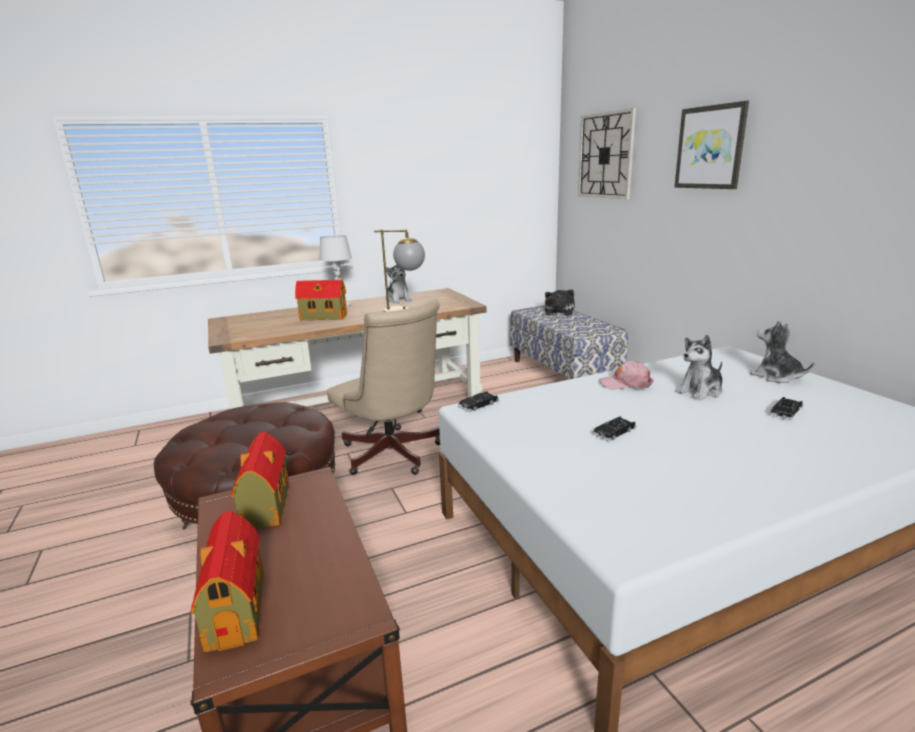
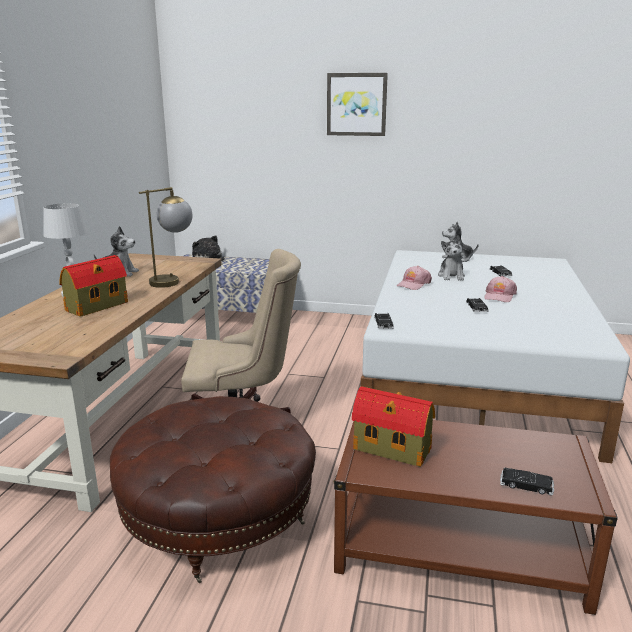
camera: 55 degrees left, 0 degrees up
toy house [190,511,264,652] -> black toy car [500,468,554,496]
wall clock [578,108,636,199] -> none
none -> pink cap [484,276,517,302]

